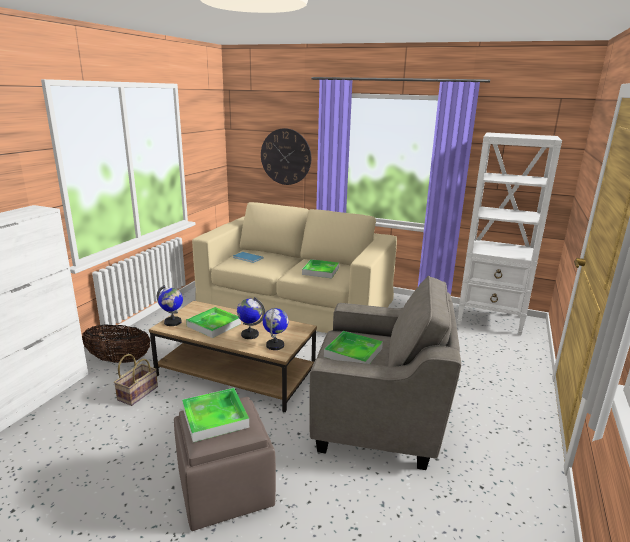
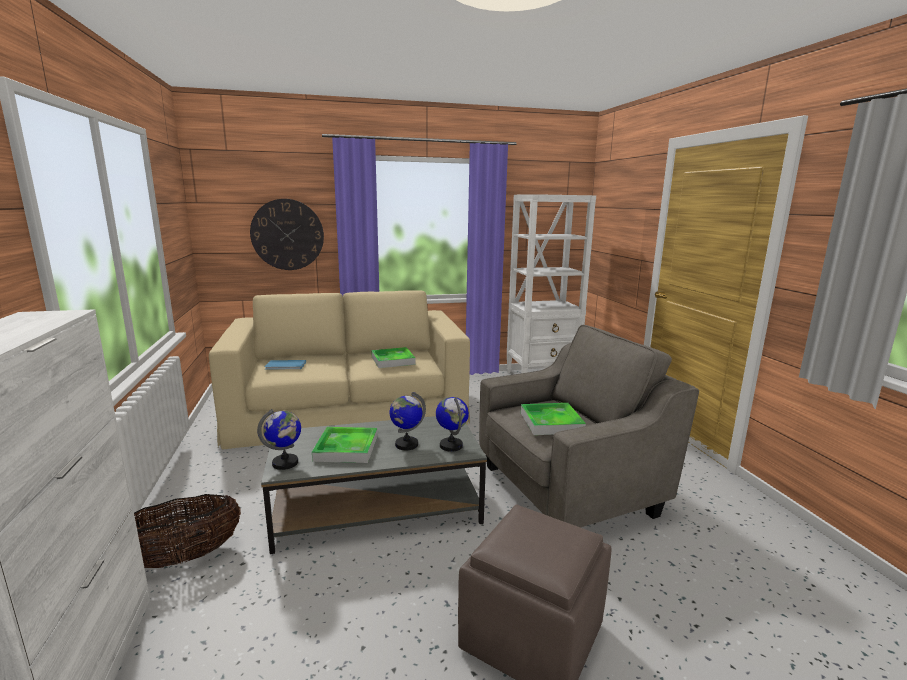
camera: 35 degrees left, 5 degrees down
basket [114,354,158,406] -> none
brown coffee table [149,301,317,412] -> grey coffee table [261,416,487,554]
tray [182,388,249,442] -> none

